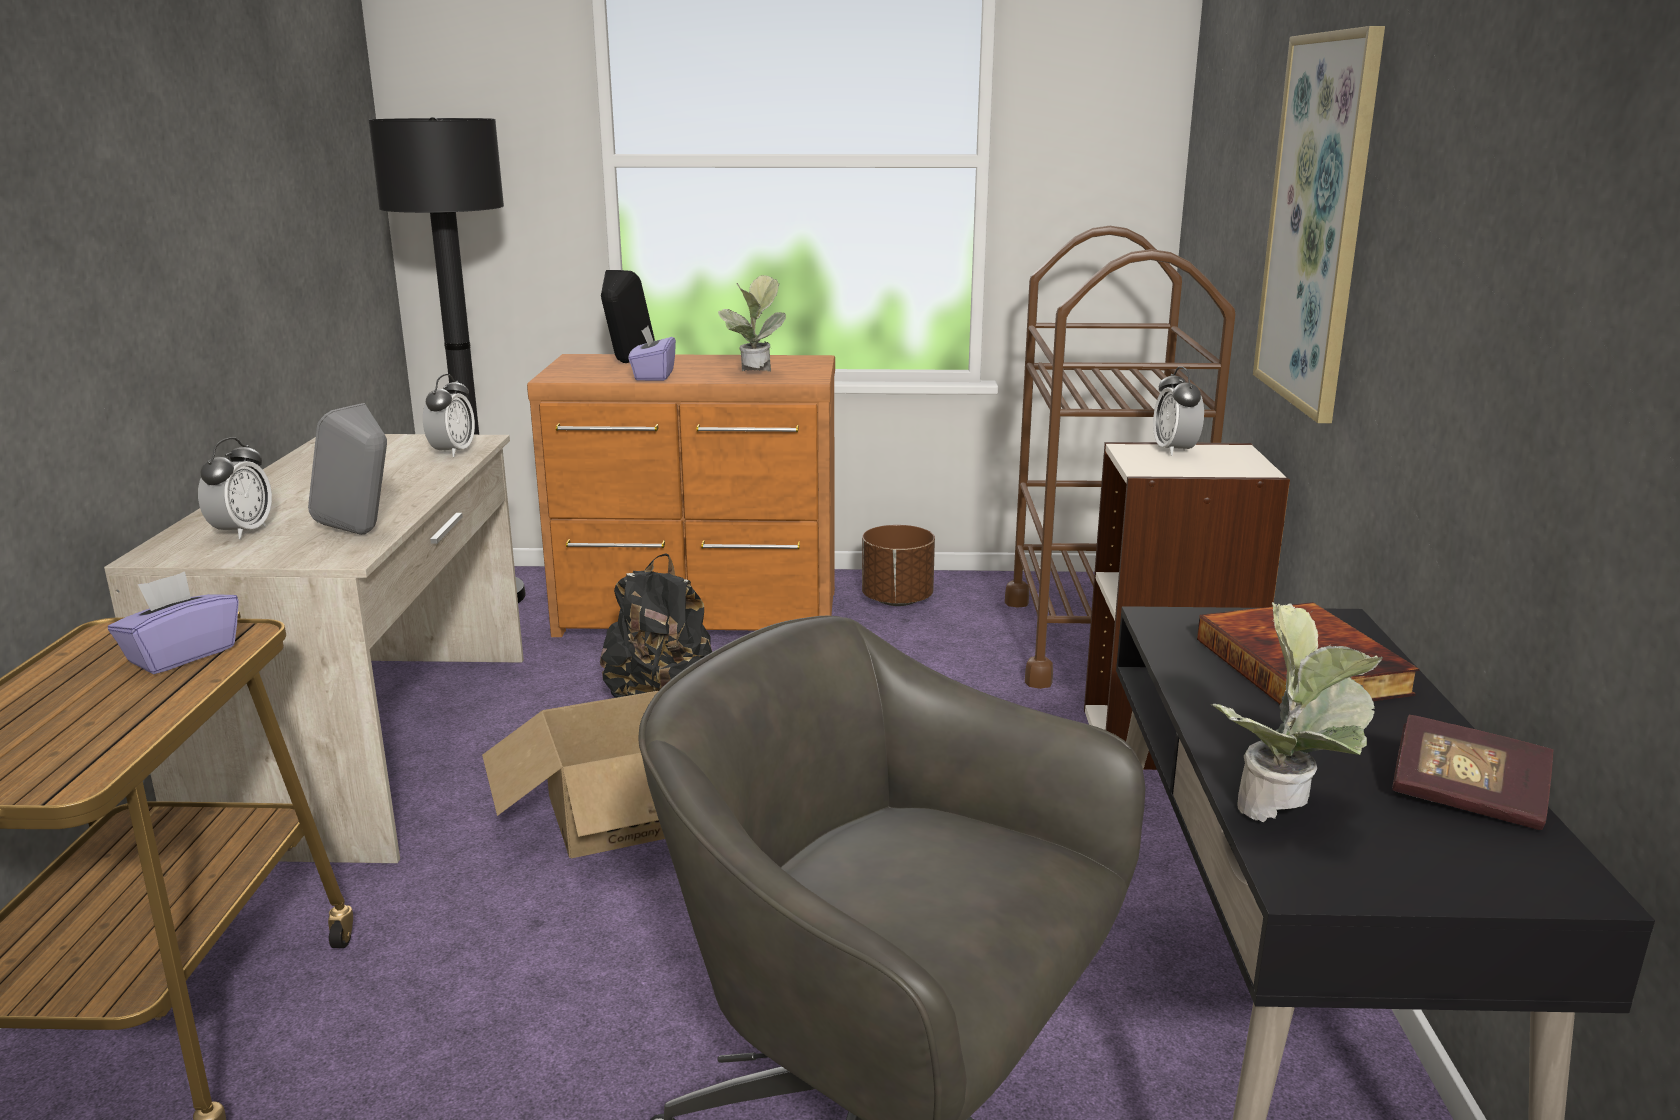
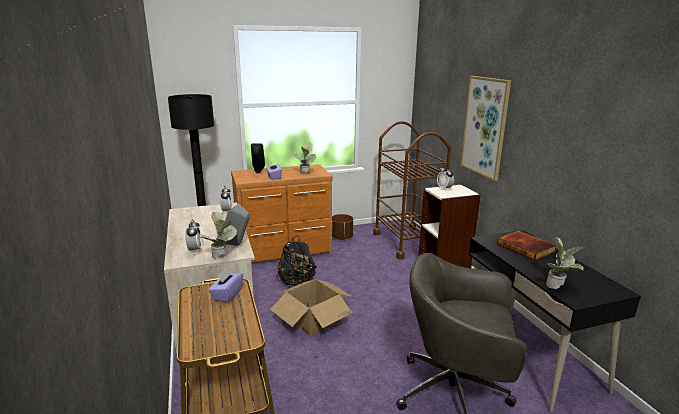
camera: 20 degrees left, 0 degrees up
book [1392,715,1553,830] -> none
none -> potted plant [199,212,237,259]

